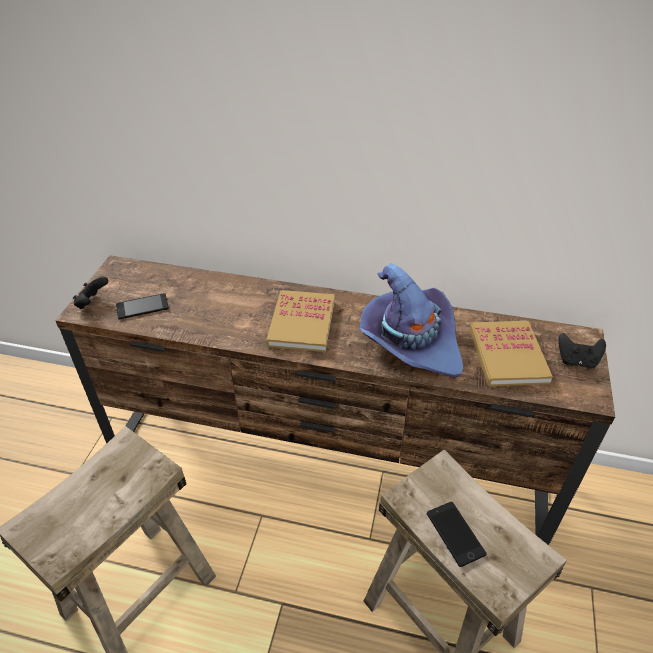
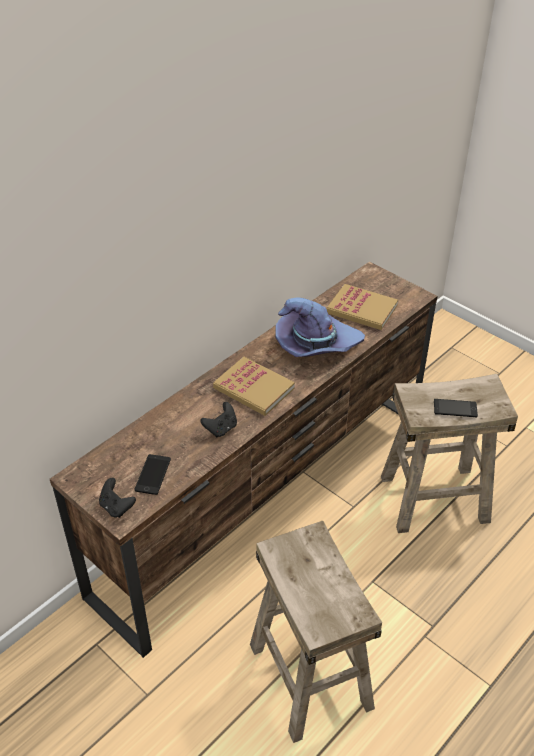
camera: 60 degrees left, 0 degrees up
black game controller [558,333,606,368] -> black game controller moved to [200,402,237,437]

